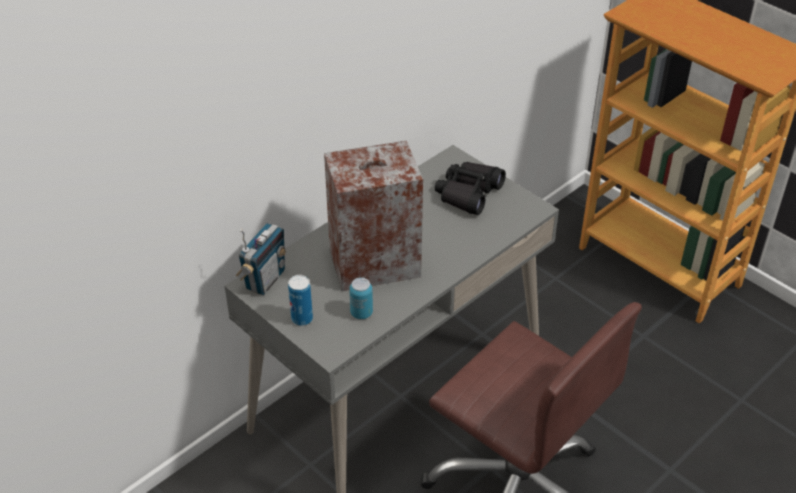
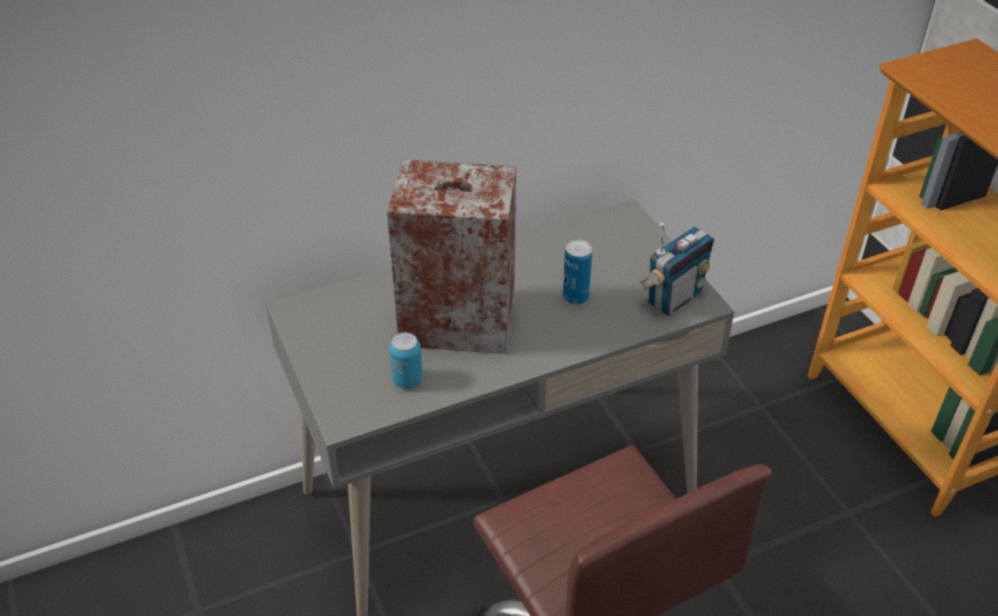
camera: 20 degrees right, 0 degrees up
radio [235,223,286,295] -> radio moved to [640,223,714,316]
can [288,275,313,326] -> can moved to [563,240,592,305]
black binoculars [435,162,506,215] -> none

